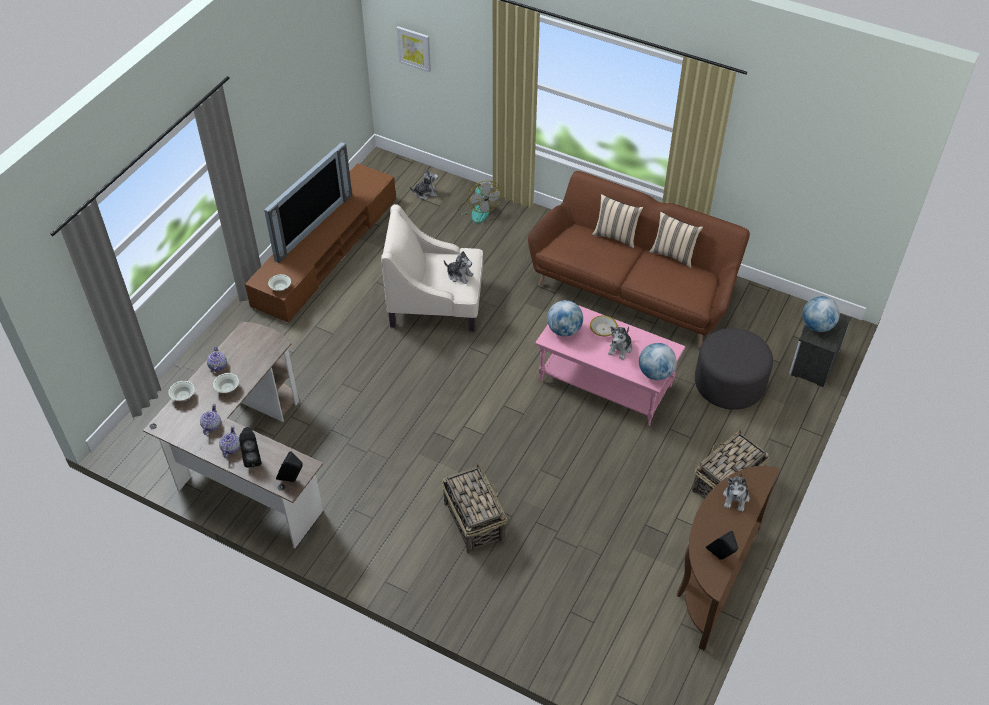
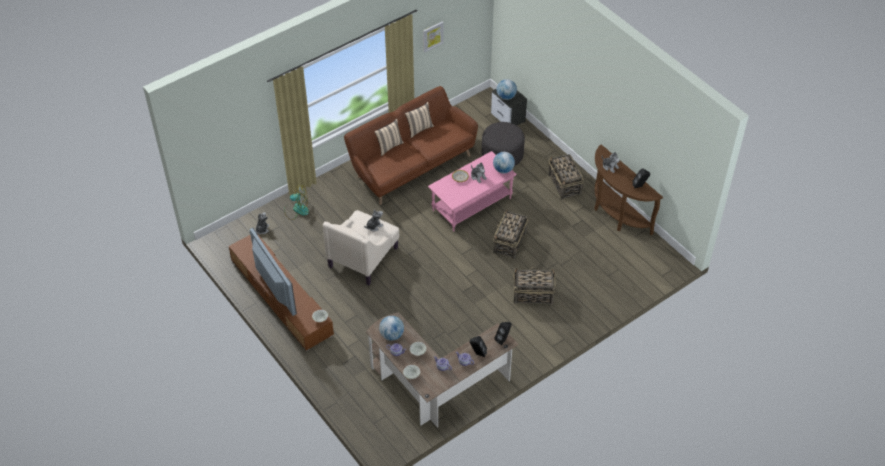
camera: 65 degrees left, 0 degrees up
picture [396,26,431,72] -> picture moved to [423,21,444,52]
globe [547,300,583,337] -> globe moved to [379,316,404,341]
none -> basket [493,210,528,259]

